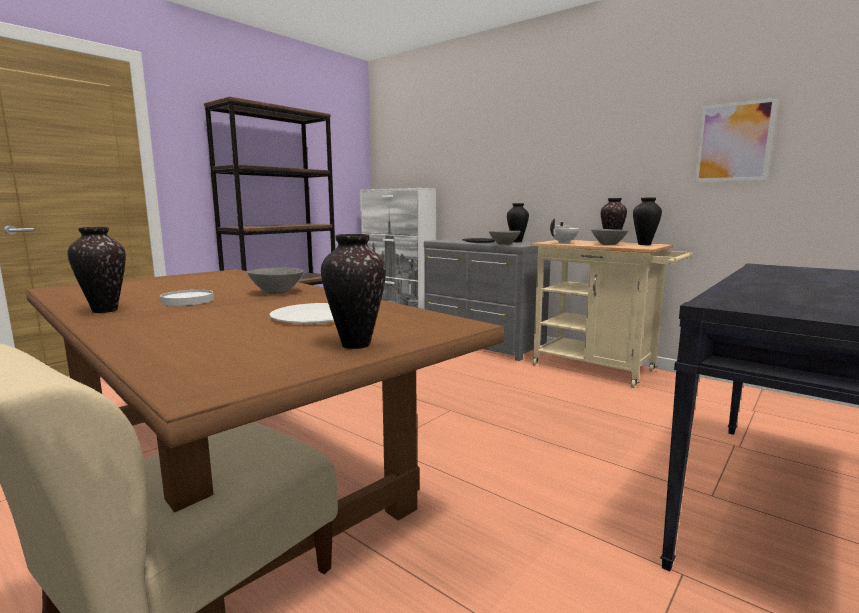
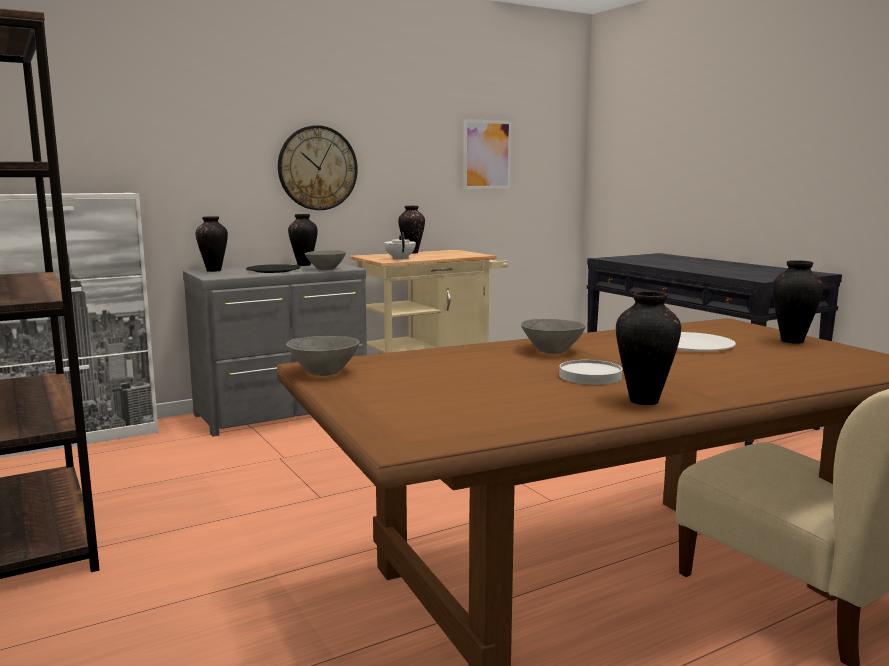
camera: 70 degrees left, 0 degrees up
grey bowl [591,229,628,245] -> grey bowl moved to [286,336,360,376]
vase [633,198,662,245] -> vase moved to [196,216,228,272]
none -> wall clock [278,125,358,210]

